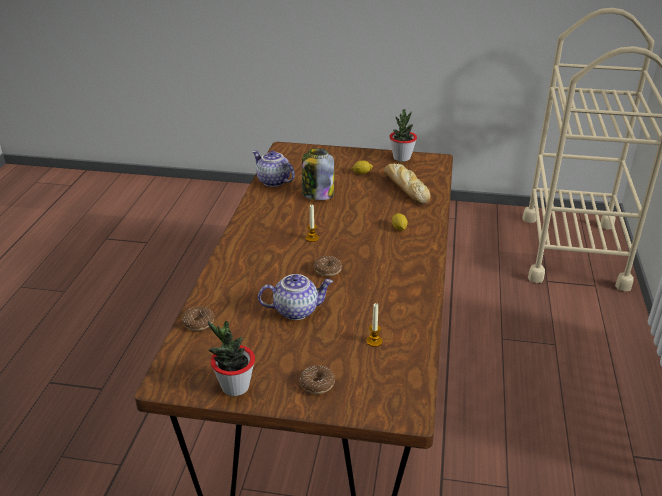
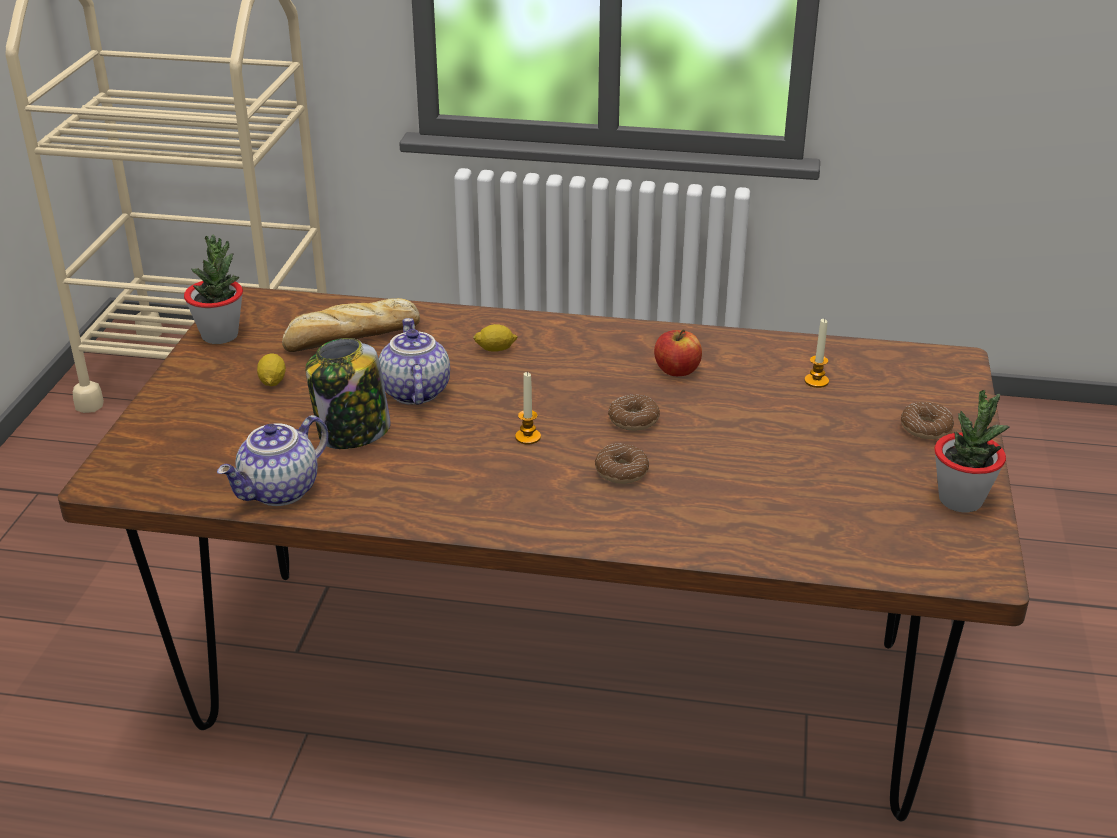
camera: 90 degrees left, 0 degrees up
donut [182,307,214,331] -> donut moved to [595,443,649,484]
teapot [258,274,333,320] -> teapot moved to [379,318,450,405]
none -> apple [654,329,702,376]

